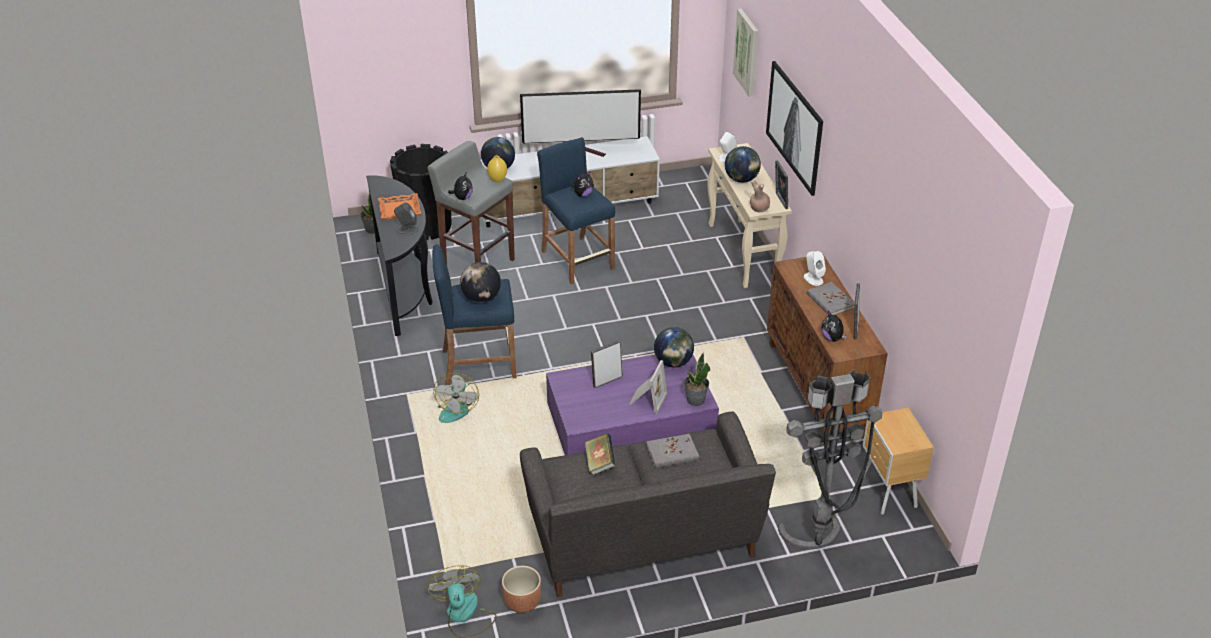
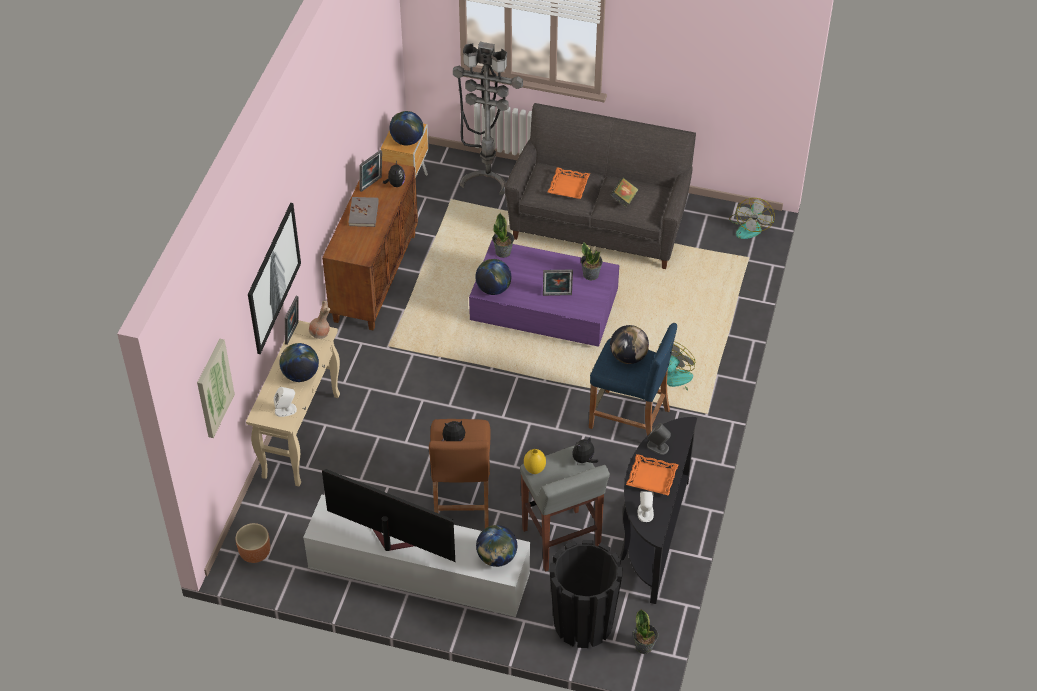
camera: 150 degrees left, 10 degrees up
brown planter [502,566,541,613] -> brown planter moved to [236,523,270,563]
blue stool [537,137,615,285] -> brown stool [429,419,491,528]
picture frame [629,360,667,414] -> none
grey book [646,434,699,468] -> orange tray [548,167,590,199]
white speaker [804,251,826,286] -> white speaker moved to [638,492,654,522]
none -> globe [390,111,424,145]
none -> potted plant [581,242,603,280]

